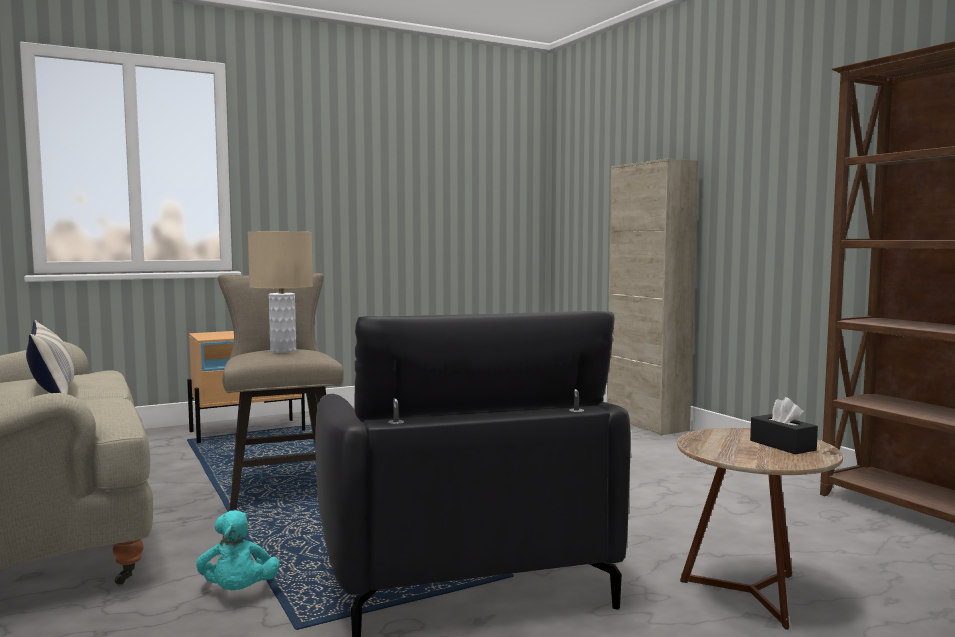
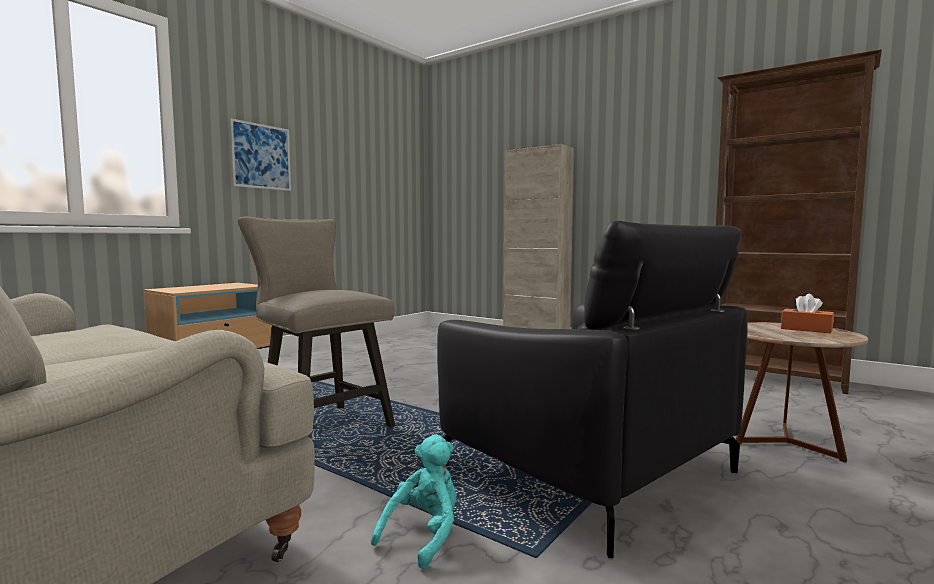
camera: 25 degrees left, 0 degrees up
pillow [26,320,75,394] -> none
turquoise plush toy [196,510,280,590] -> turquoise plush toy turned 105 degrees counterclockwise [371,434,456,569]
beige table lamp [248,232,313,353] -> none
black tissue box [750,397,818,454] -> orange tissue box [781,294,834,334]
none -> picture [230,118,291,191]

